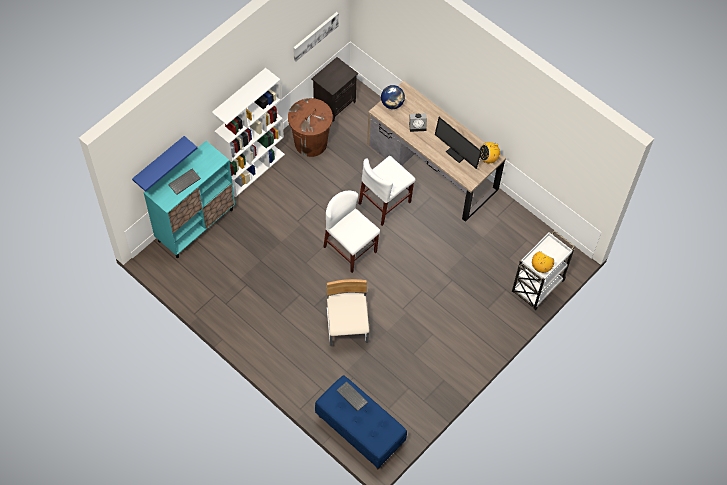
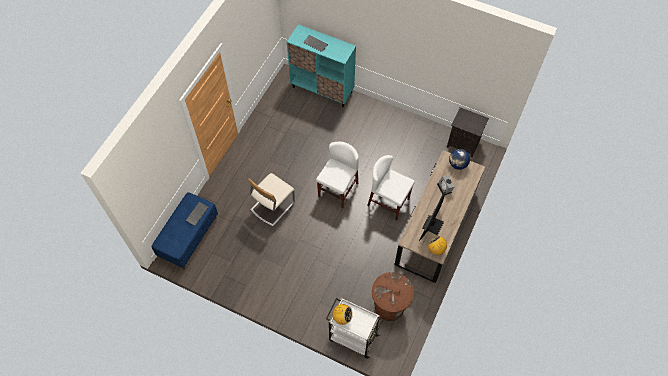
camera: 75 degrees right, 0 degrees up
blue shelf [132,136,197,192] -> none
white bookcase [212,68,285,197] -> none
brown trash can [288,98,333,157] -> brown trash can moved to [372,272,414,321]
picture [293,12,339,61] -> none
beige chair [327,279,369,346] -> beige chair turned 150 degrees clockwise [248,173,295,226]

